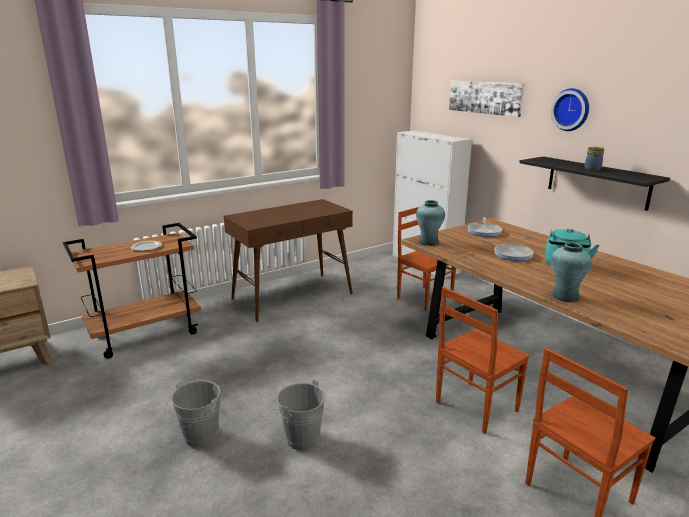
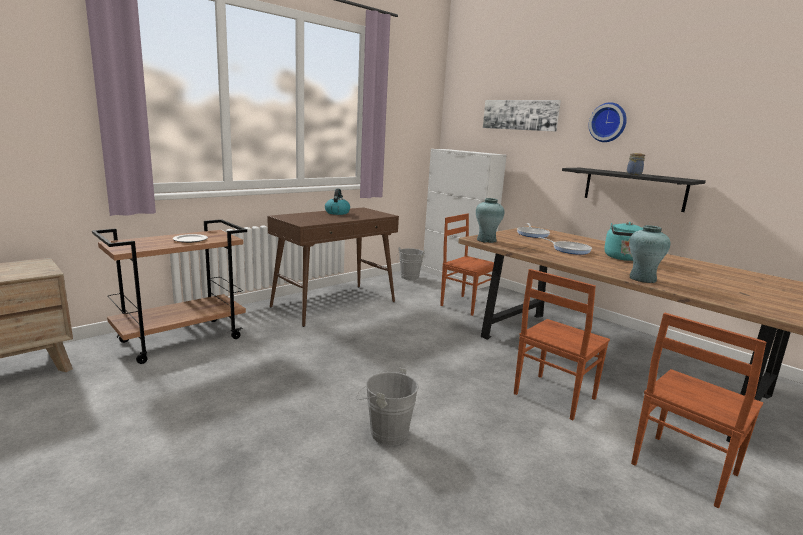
camera: 10 degrees left, 5 degrees down
grey bucket [164,381,221,448] -> grey bucket moved to [396,247,425,280]
none -> kettle [325,189,350,215]

